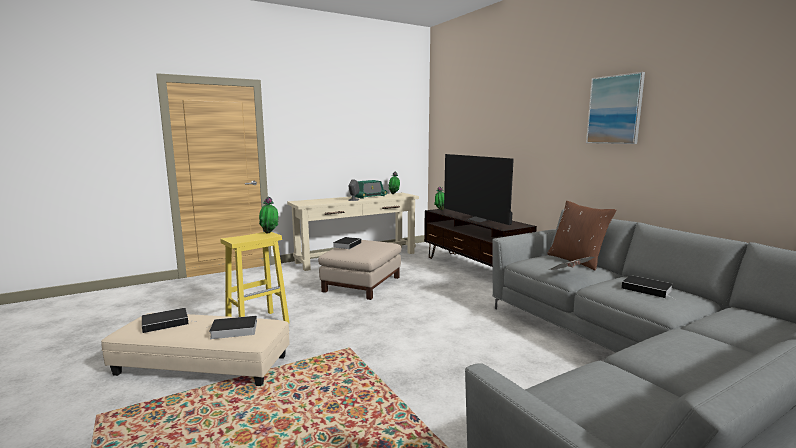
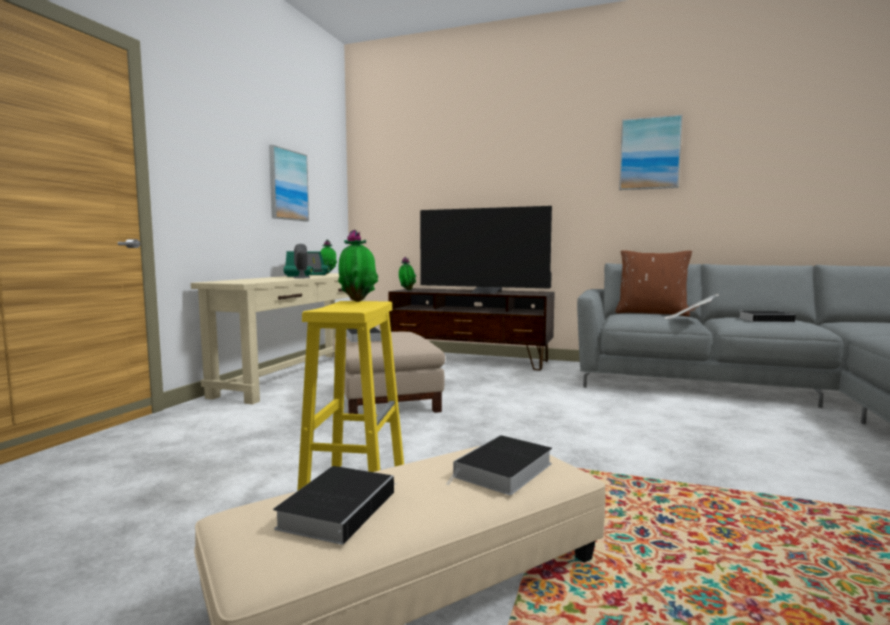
camera: 40 degrees left, 5 degrees down
none -> picture [269,145,309,221]

